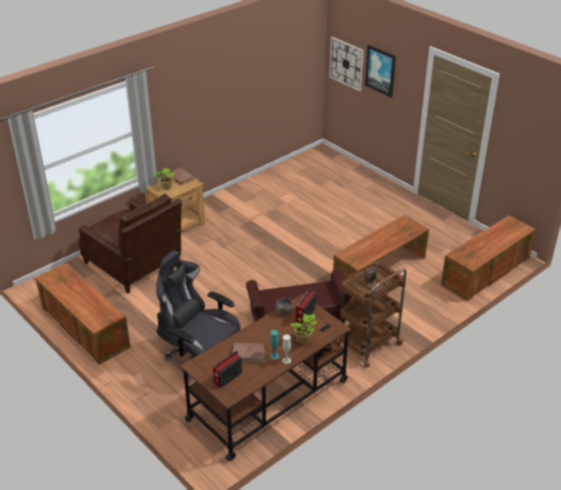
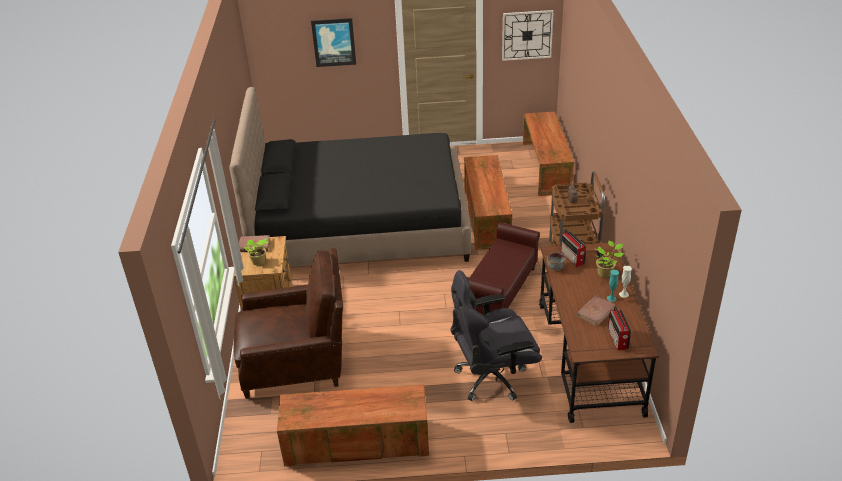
camera: 50 degrees left, 0 degrees up
wall clock [329,37,364,92] -> wall clock moved to [502,10,554,61]
none -> black bed [229,87,471,266]

